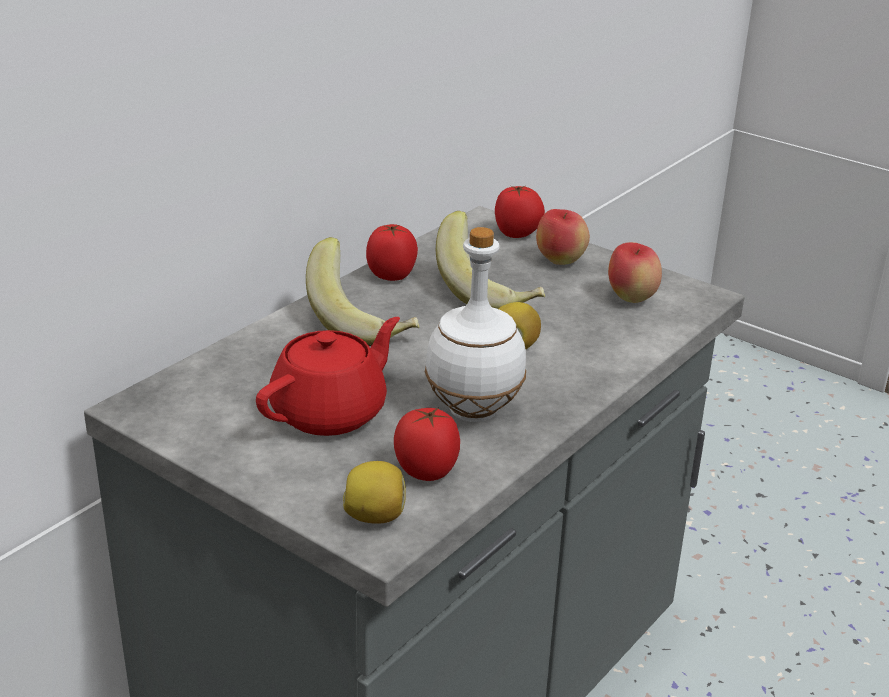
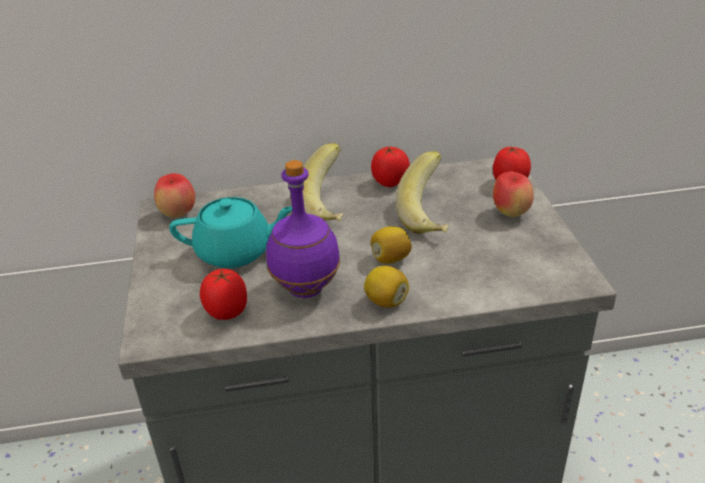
camera: 45 degrees right, 5 degrees up
red teapot [256,317,400,436] -> turquoise teapot [169,197,292,268]
lemon [343,461,406,524] -> lemon moved to [364,266,409,308]
white bottle [425,227,526,422] -> purple bottle [266,160,340,298]
apple [608,242,662,303] -> apple moved to [154,173,195,218]

